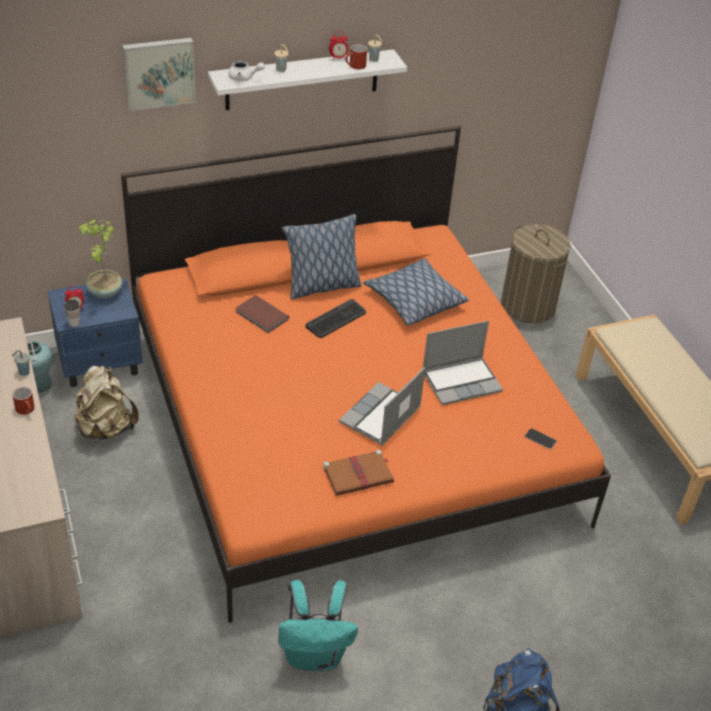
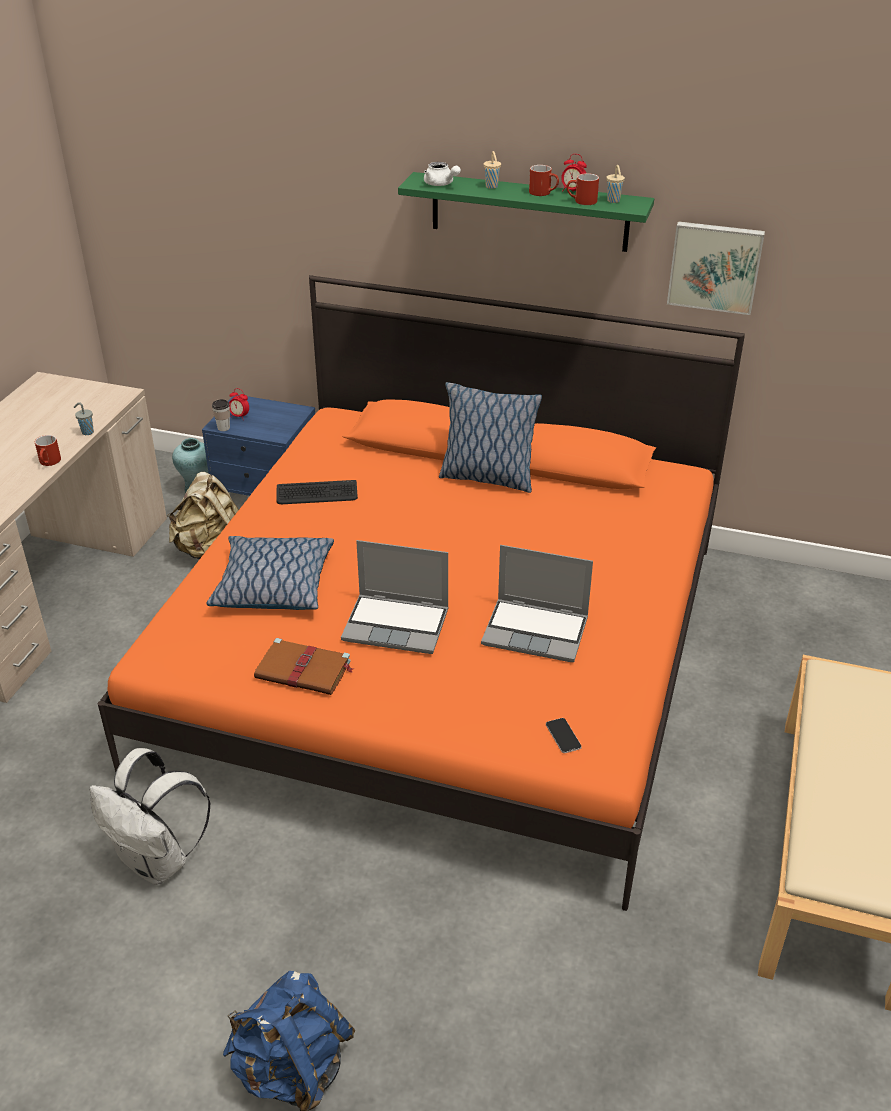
camera: 40 degrees right, 5 degrees down
potted plant [78,220,122,299] -> none
picture [122,38,196,111] -> picture moved to [667,221,765,315]
white shelf [208,49,407,110] -> green shelf [398,172,654,252]
brown book [236,295,289,333] -> none
turquoise backpack [278,580,358,671] -> white backpack [90,748,211,885]
keyboard [305,299,366,338] -> keyboard moved to [276,480,358,504]
laptop [339,367,425,445] -> laptop turned 150 degrees counterclockwise [341,540,449,654]
pillow [363,258,469,326] -> pillow moved to [207,536,334,610]
laundry basket [501,224,571,323] -> none
none -> red mug [529,165,559,196]

